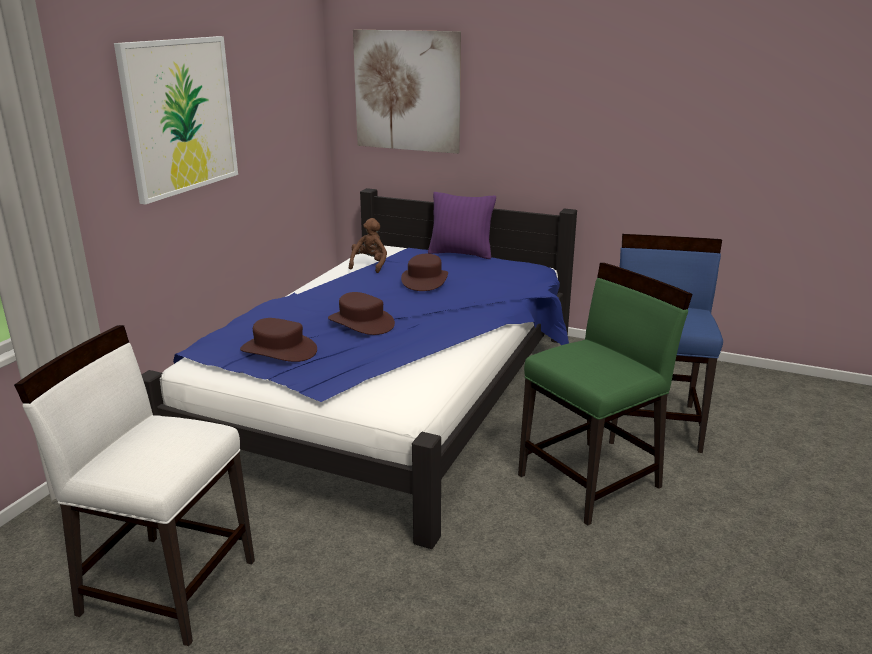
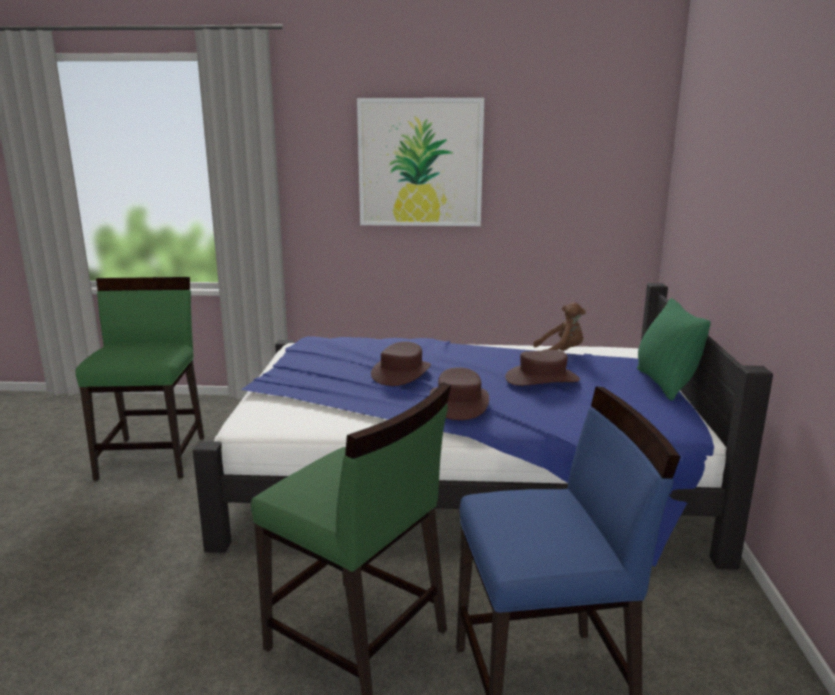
camera: 70 degrees right, 5 degrees down
white chair [14,325,255,646] -> green chair [75,277,204,481]
brown hat [240,318,317,362] -> brown hat moved to [430,367,489,420]
picture [353,30,461,154] -> none
purple pillow [428,192,496,259] -> green pillow [637,298,711,401]

